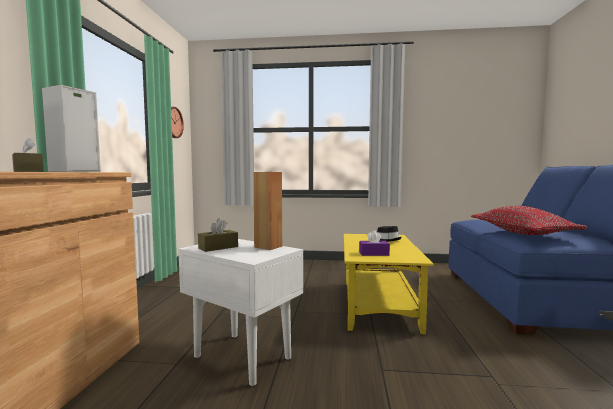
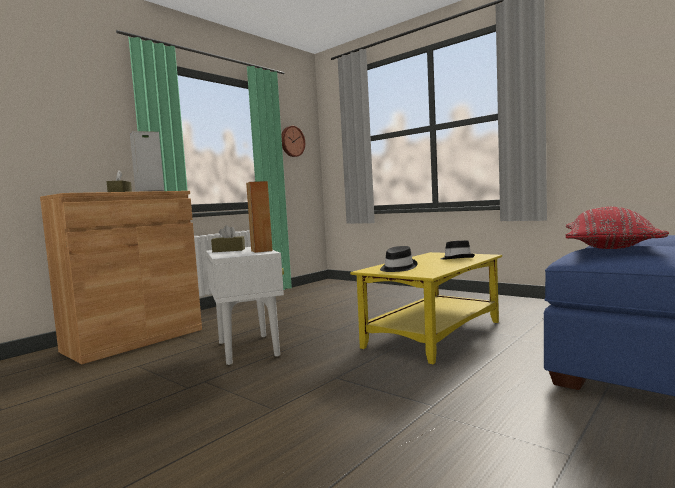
camera: 35 degrees right, 0 degrees up
purple tissue box [359,231,390,256] -> black hat [380,246,417,272]

